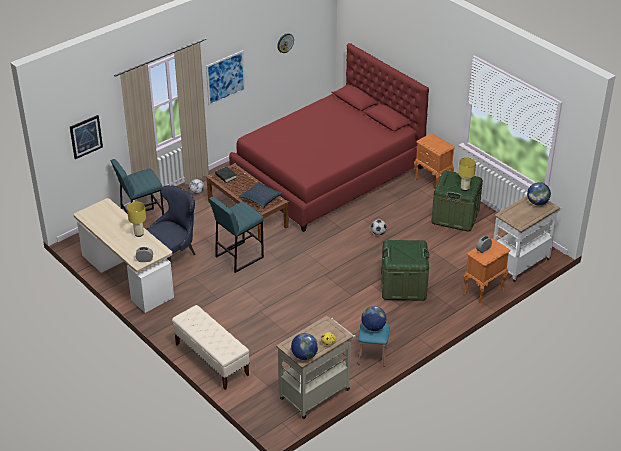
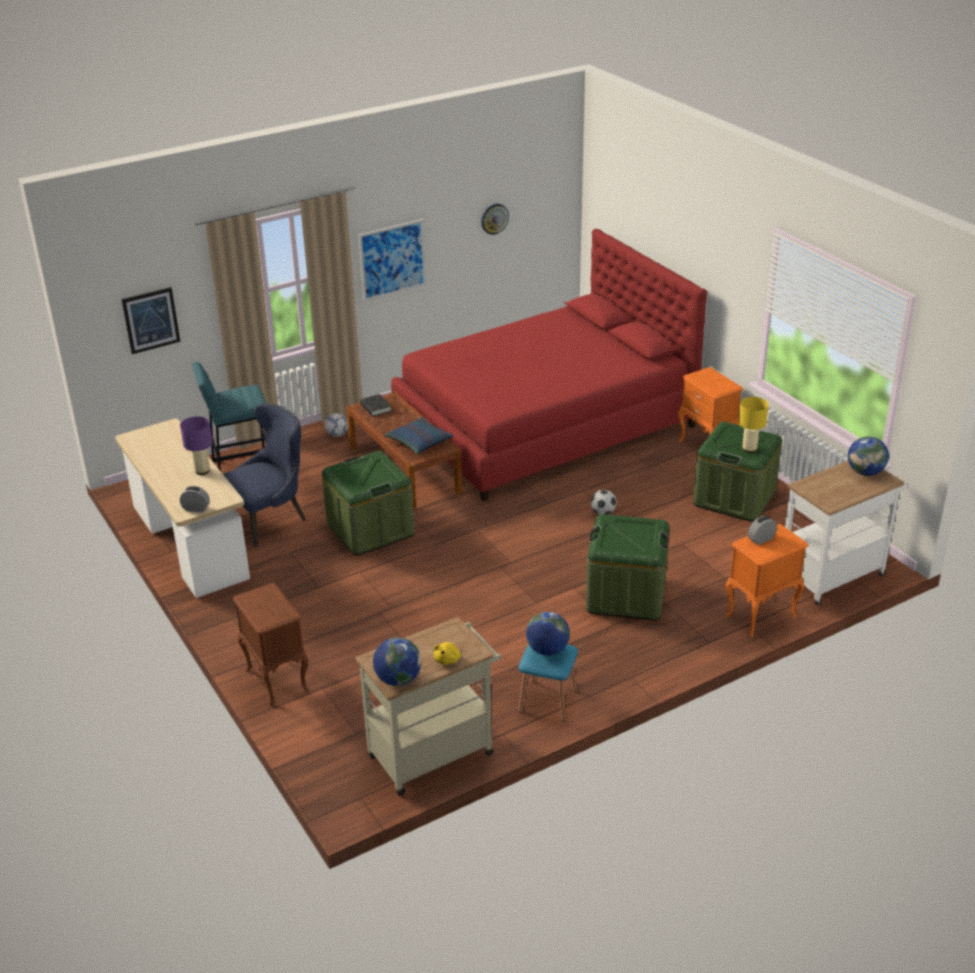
camera: 10 degrees right, 5 degrees down
yellow table lamp [127,202,146,237] -> purple table lamp [180,416,212,475]
beige bench [172,305,250,390] -> brown nightstand [233,583,309,707]
turquoise stool [209,197,264,273] -> green storage box [322,451,415,555]

